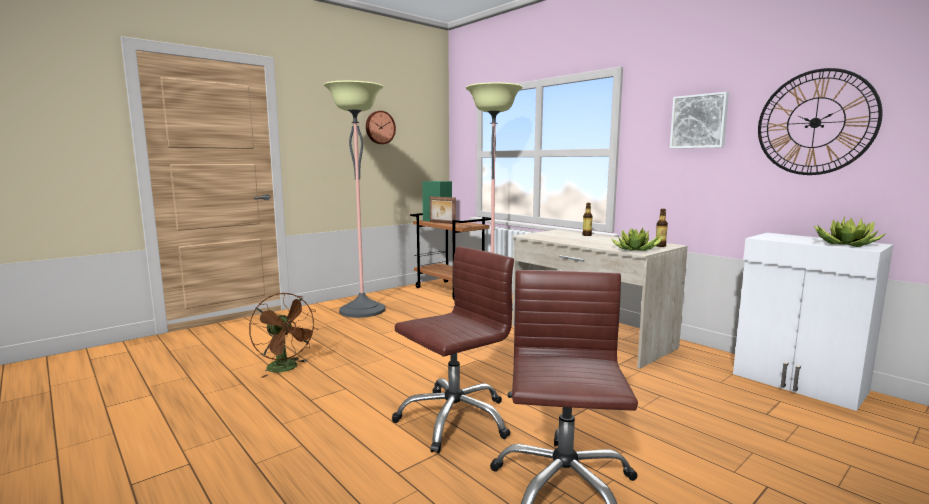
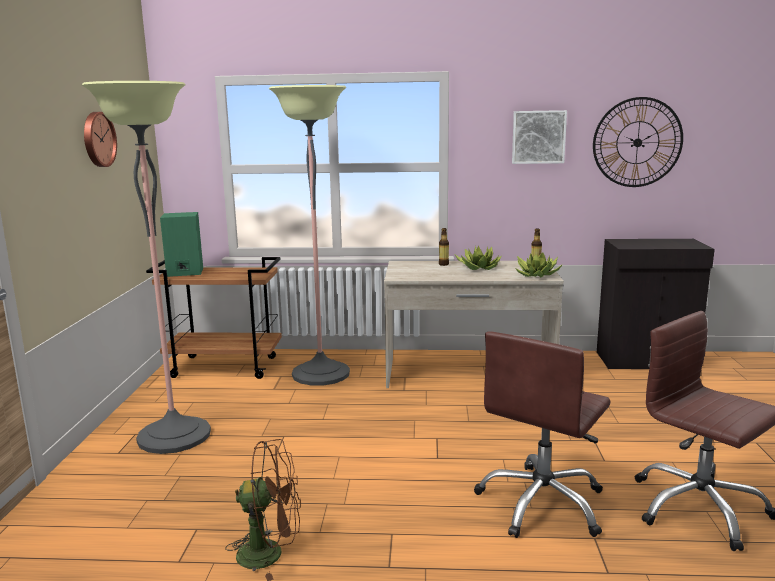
camera: 45 degrees left, 5 degrees up
brown office chair [392,246,514,453] -> brown office chair turned 150 degrees counterclockwise [474,331,611,538]
picture frame [430,196,456,224] -> none
white cabinet [733,233,893,411] -> black cabinet [597,239,715,369]
potted plant [814,217,886,247] -> potted plant moved to [455,246,502,270]

